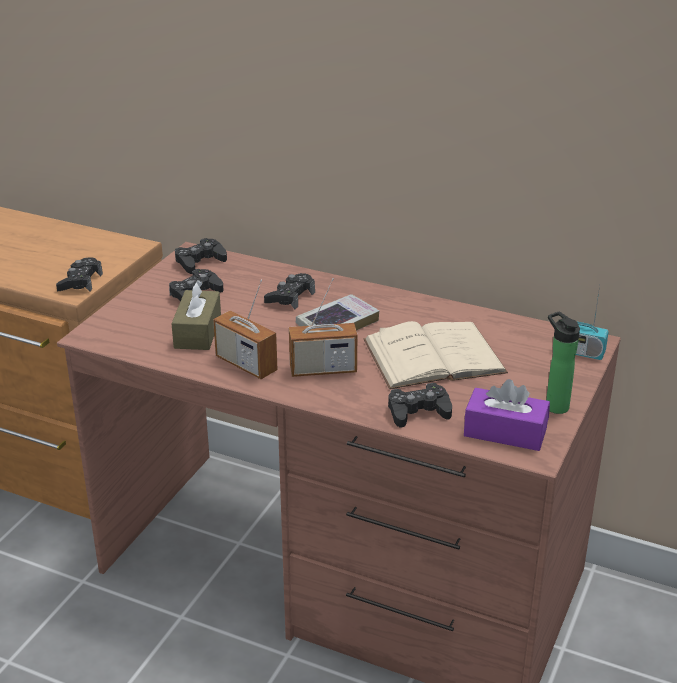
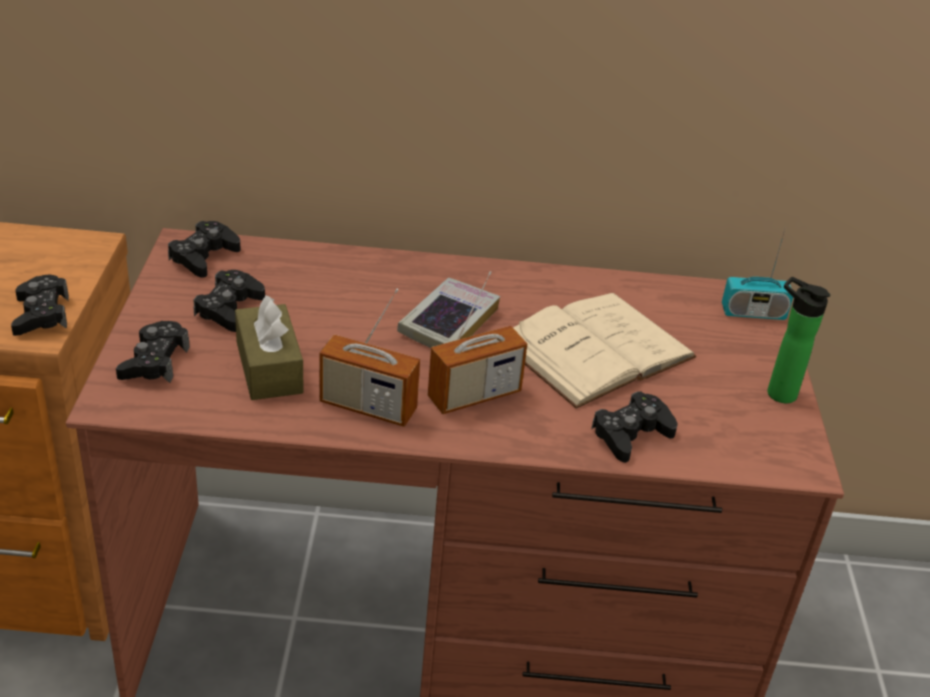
camera: 25 degrees left, 5 degrees up
black game controller [264,273,315,309] -> black game controller moved to [116,321,190,383]
purple tissue box [464,379,550,451] -> none

